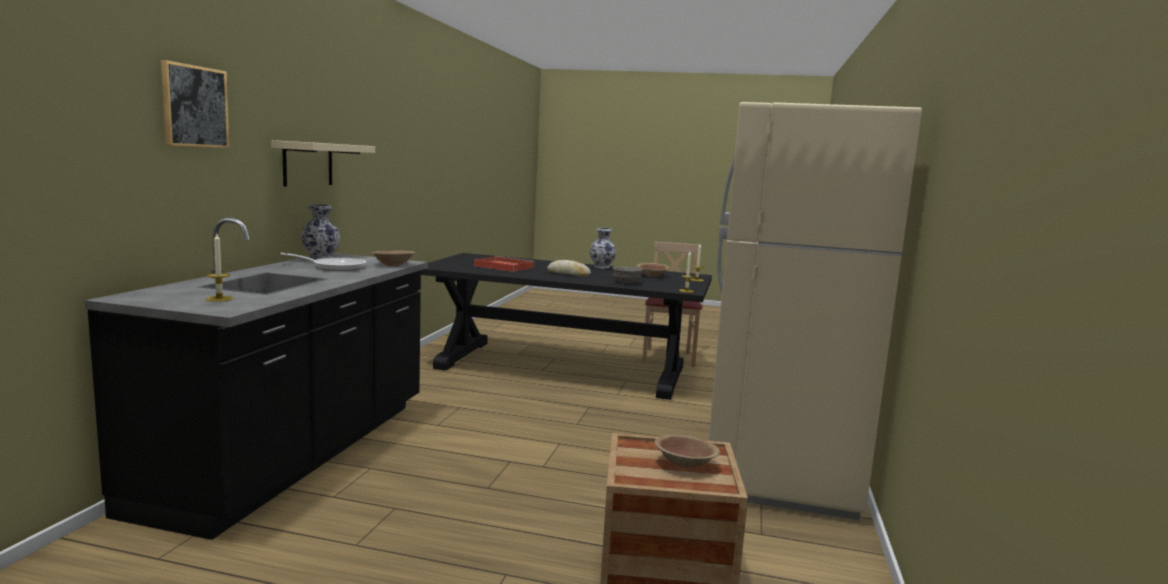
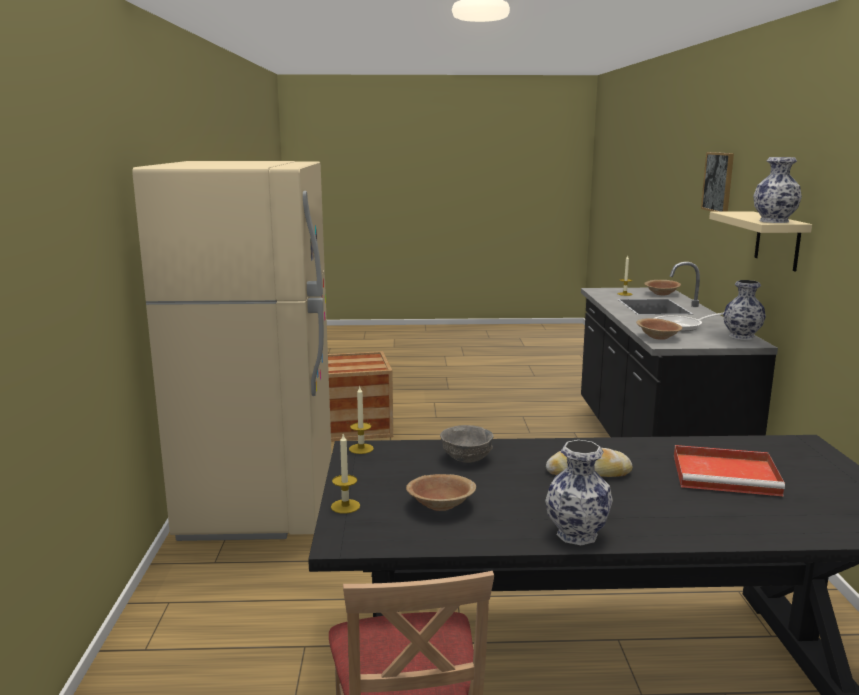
camera: 165 degrees right, 5 degrees up
brown bowl [654,435,720,468] -> brown bowl moved to [644,280,681,295]
none -> vase [753,157,802,223]

